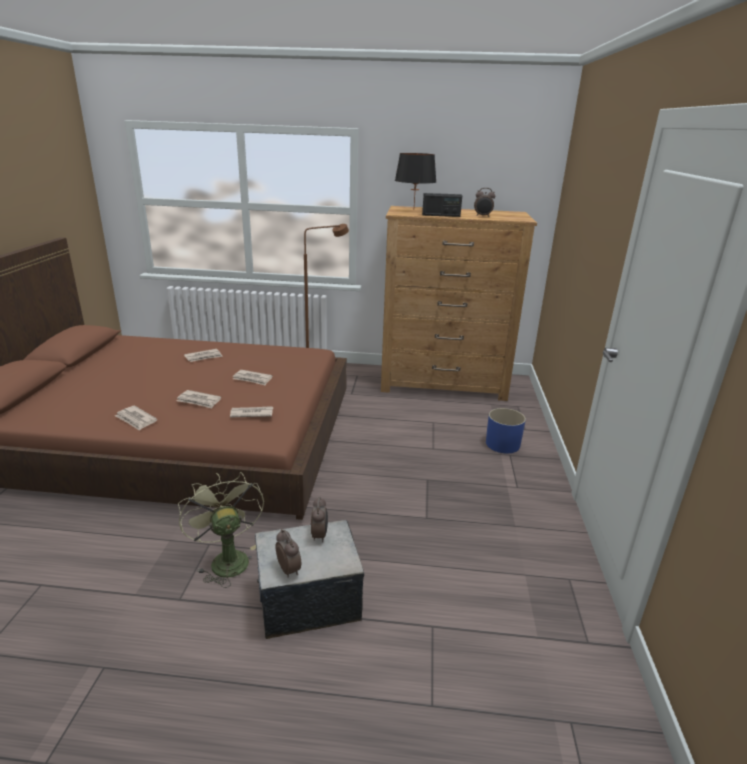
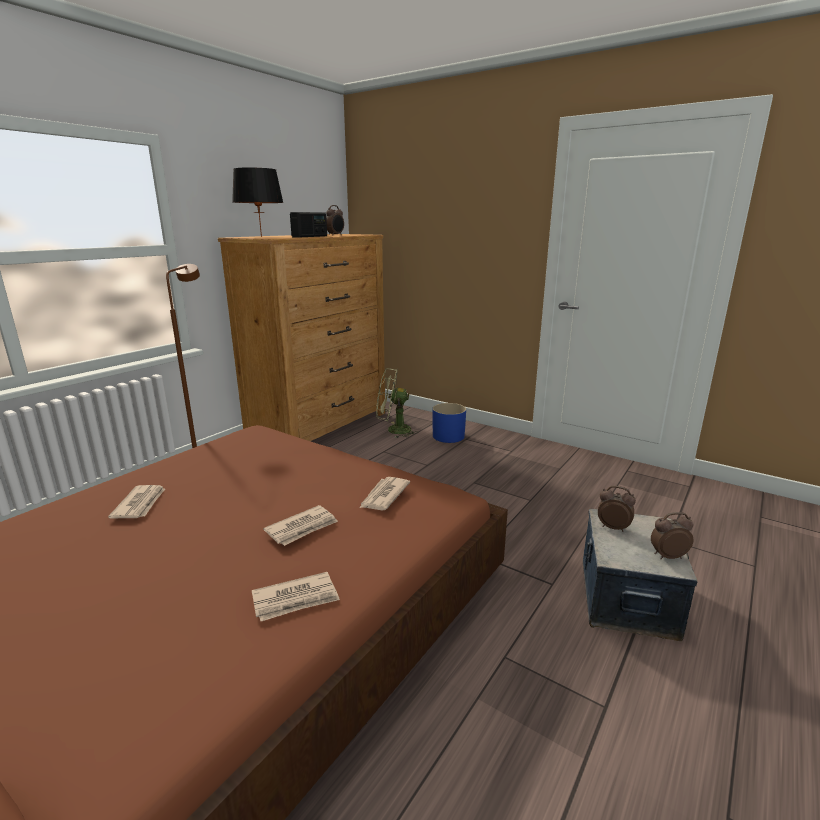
camera: 60 degrees left, 5 degrees down
green fan [178,472,264,588] -> green fan moved to [376,368,418,438]
newspaper [233,370,273,386] -> none

